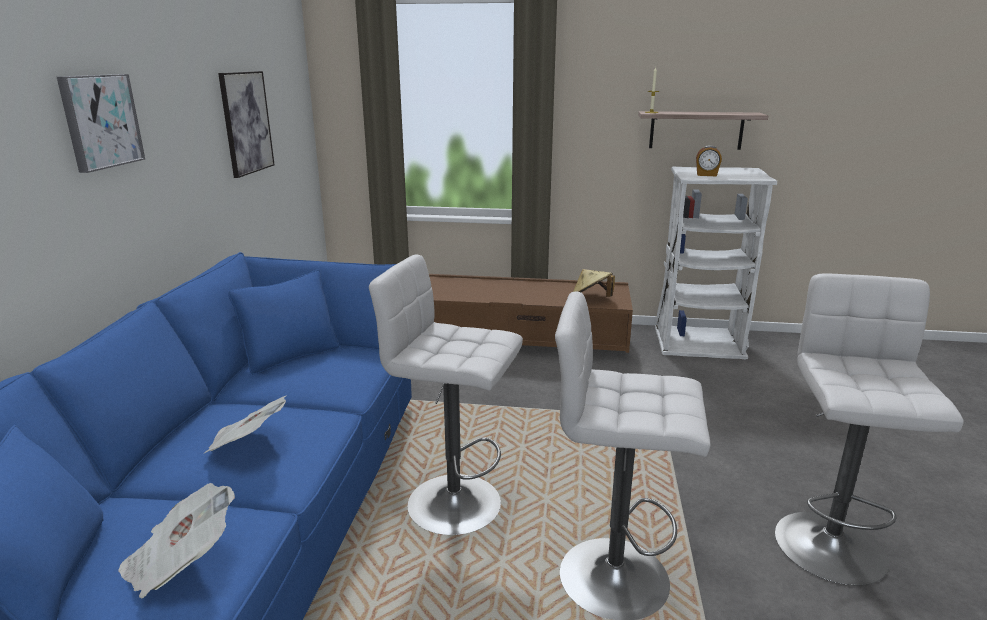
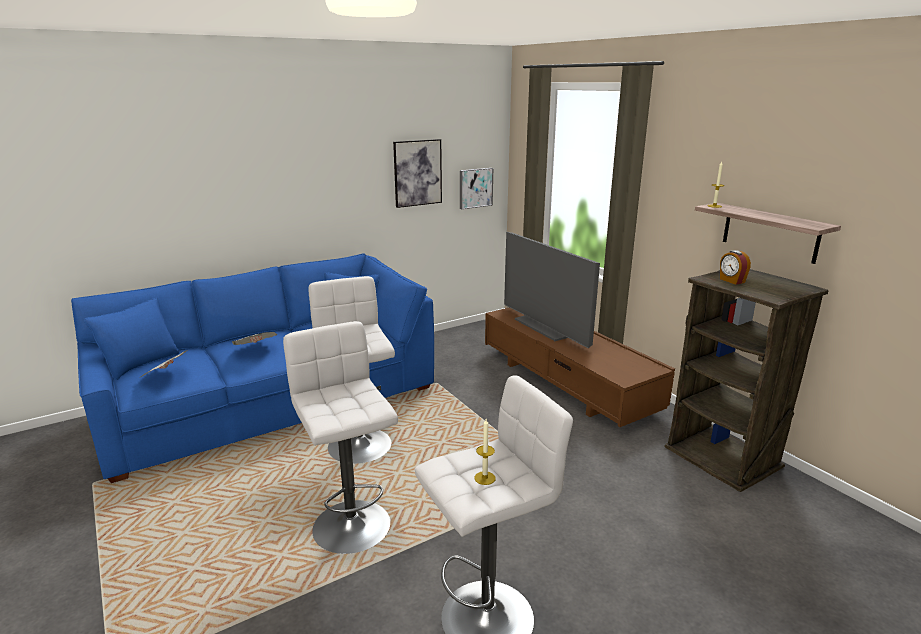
camera: 50 degrees right, 0 degrees up
picture [57,74,145,173] -> picture moved to [460,168,493,209]
beige hat [573,269,615,297] -> none
white bookcase [655,166,777,359] -> brown bookcase [664,269,829,492]
none -> candle [474,419,496,485]
none -> television [504,232,600,348]

